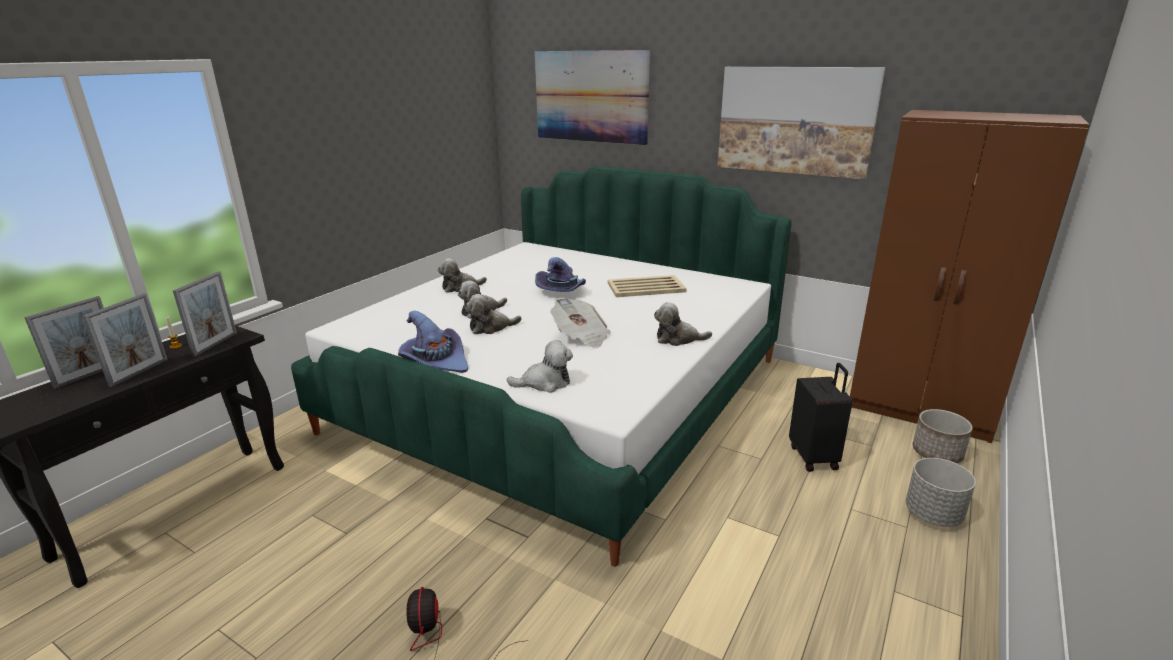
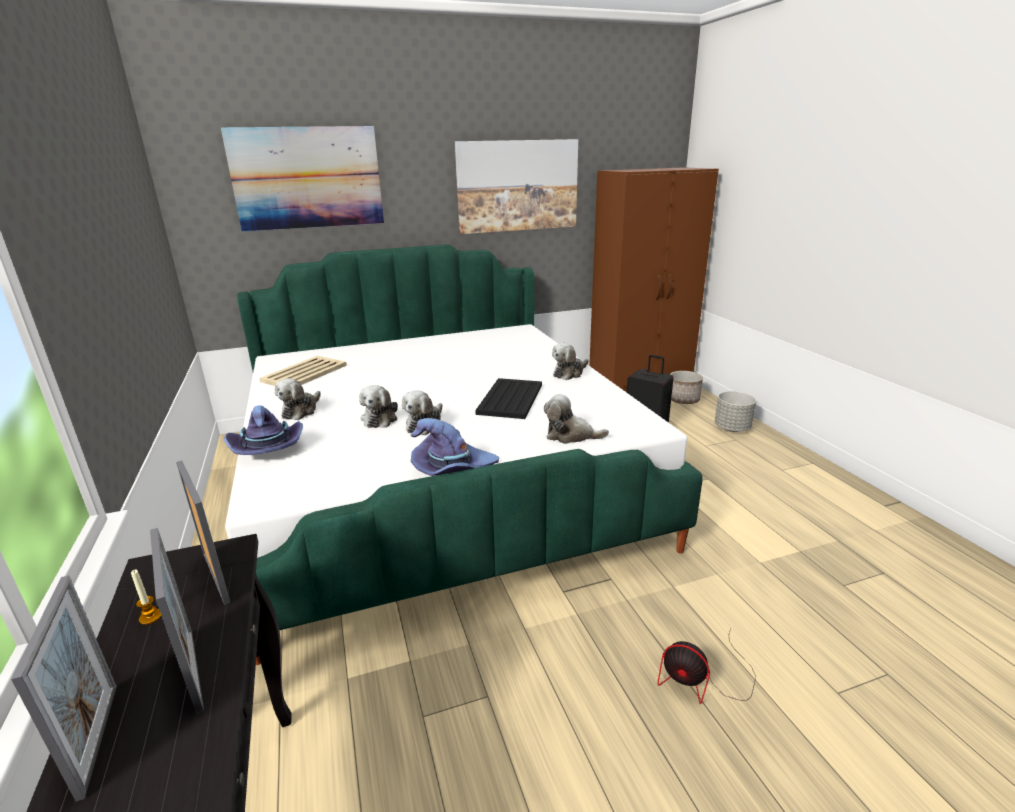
camera: 50 degrees left, 0 degrees up
plush toy [507,340,573,393] -> plush toy turned 105 degrees counterclockwise [544,394,609,444]
purple hat [535,257,586,292] -> purple hat moved to [224,405,303,455]
newspaper [550,297,611,348] -> black tray [475,378,542,419]
beige tray [608,275,687,297] -> beige tray moved to [259,356,347,386]

